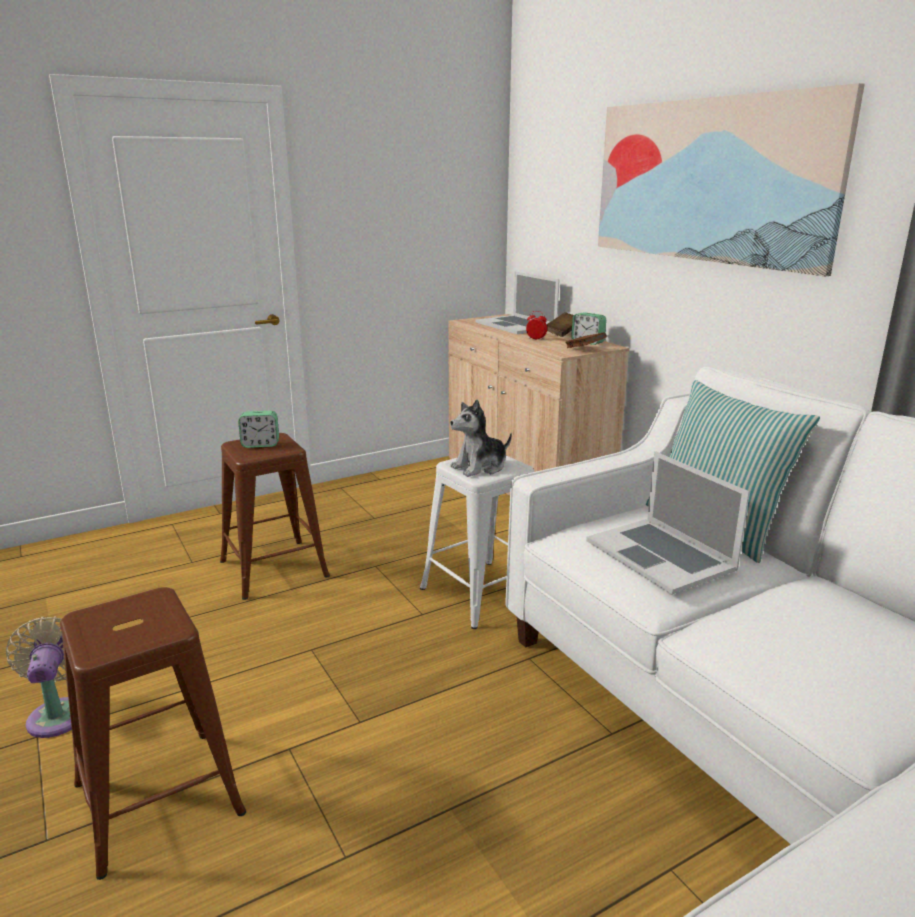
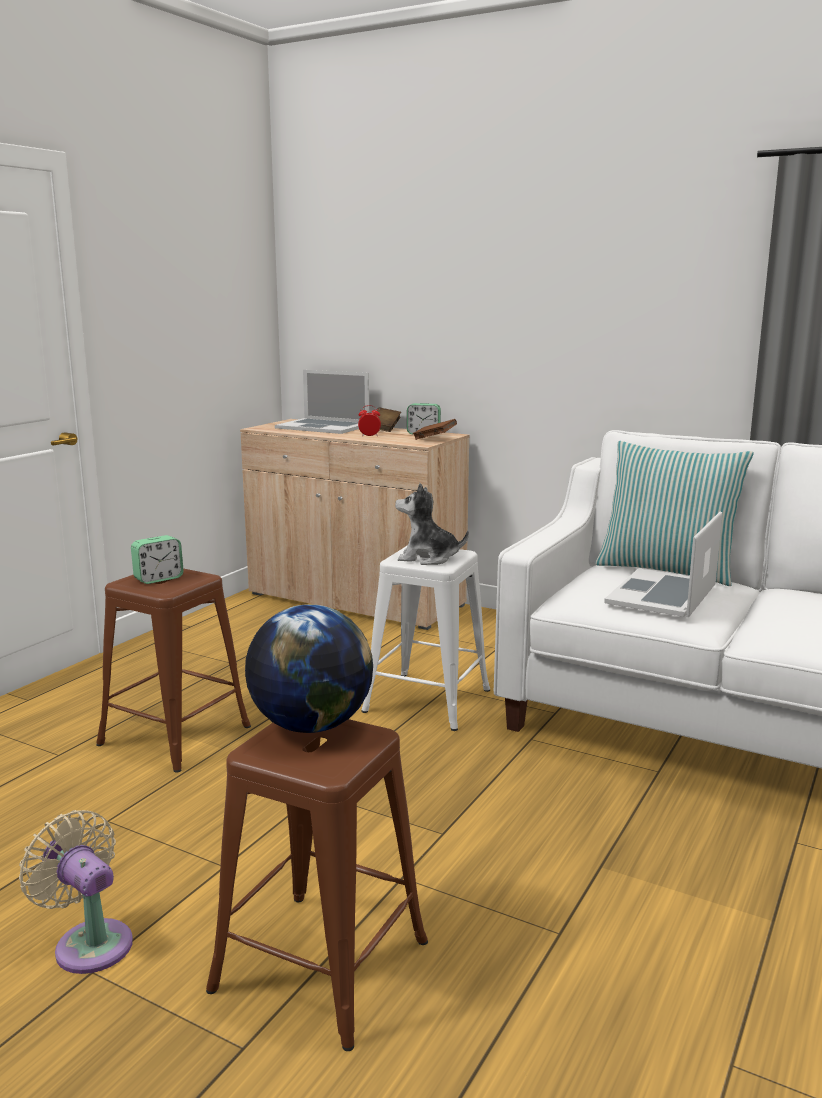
camera: 30 degrees left, 5 degrees down
plush toy [450,399,512,477] -> plush toy turned 75 degrees clockwise [395,483,469,565]
laptop [586,451,750,594] -> laptop turned 90 degrees clockwise [604,511,722,617]
picture [598,83,865,276] -> none
none -> globe [245,604,373,733]

